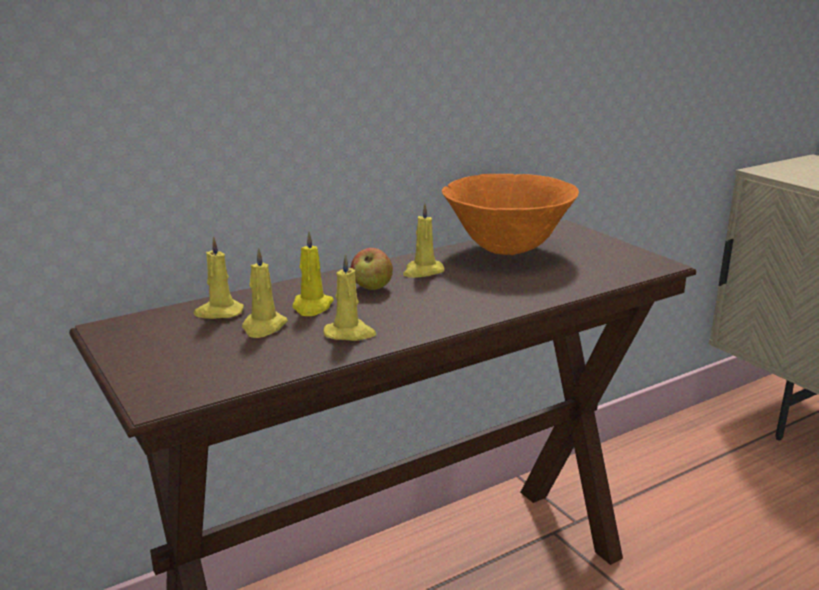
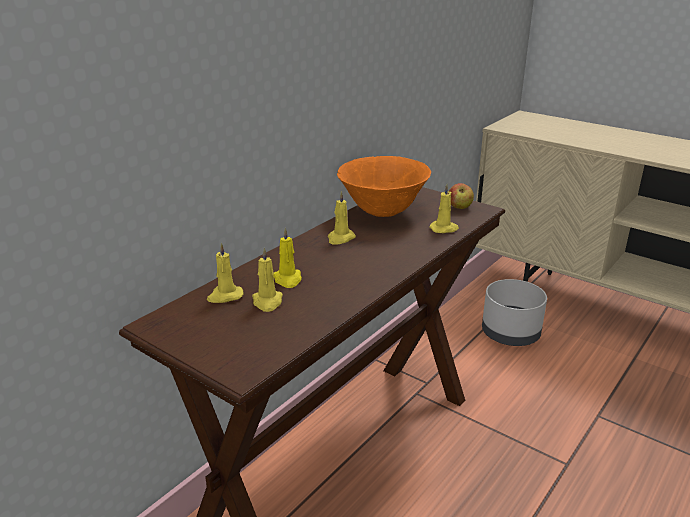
camera: 20 degrees left, 5 degrees up
yellow candle [324,254,376,341] -> yellow candle moved to [430,184,459,233]
apple [350,248,393,290] -> apple moved to [449,183,474,209]
none -> grey planter [482,279,547,346]

